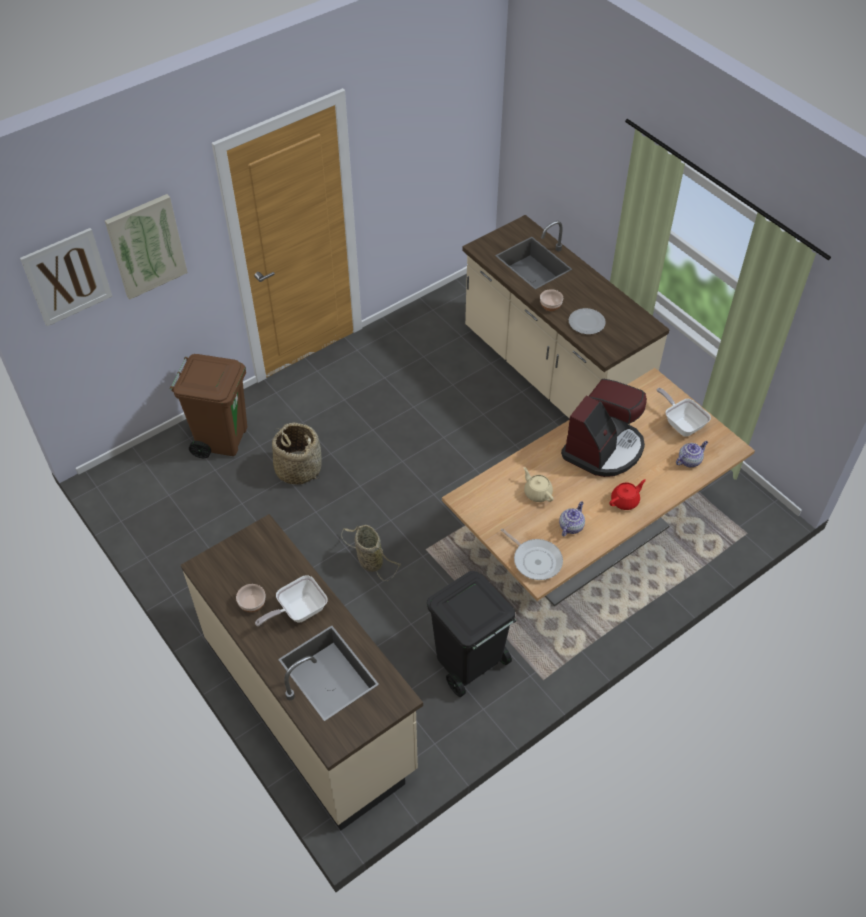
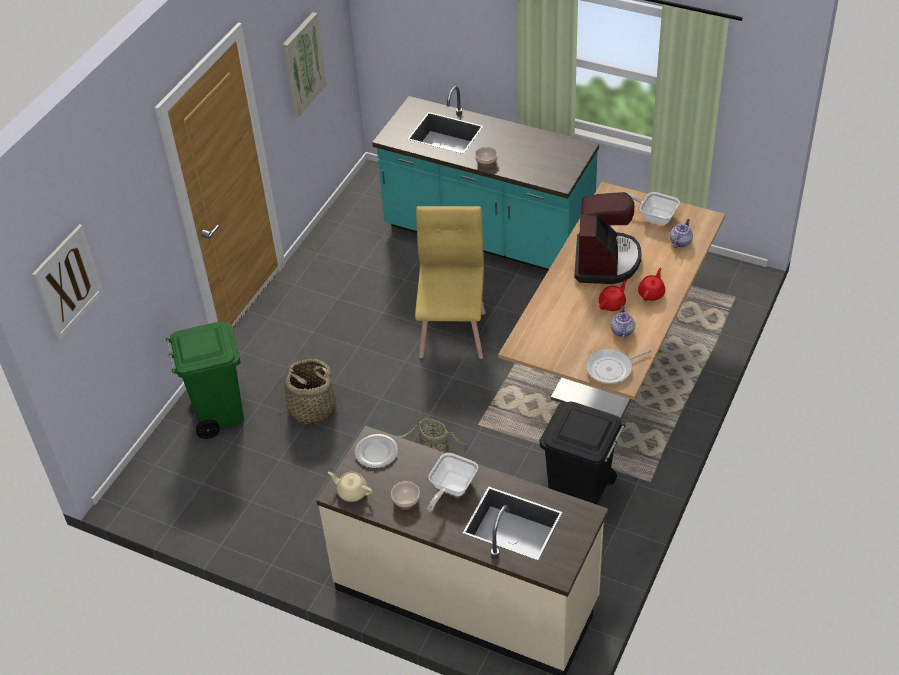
camera: 25 degrees left, 5 degrees down
picture [105,194,188,299] -> picture moved to [283,12,327,117]
brown trash can [170,354,247,458] -> green trash can [166,322,244,439]
beige counter [462,215,670,419] -> turquoise counter [372,86,599,270]
frying pan [501,528,563,580] -> frying pan turned 135 degrees clockwise [586,349,652,384]
beige teapot [524,467,554,502] -> beige teapot moved to [328,472,372,502]
plate [569,308,606,334] -> plate moved to [355,434,398,468]
none -> yellow chair [415,206,486,359]
none -> red teapot [599,280,627,311]

